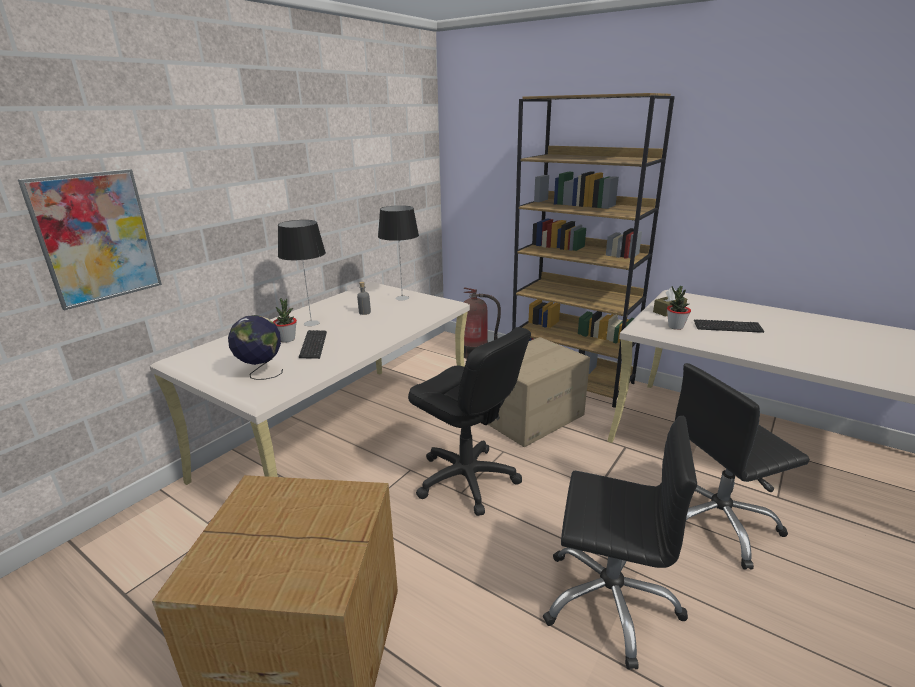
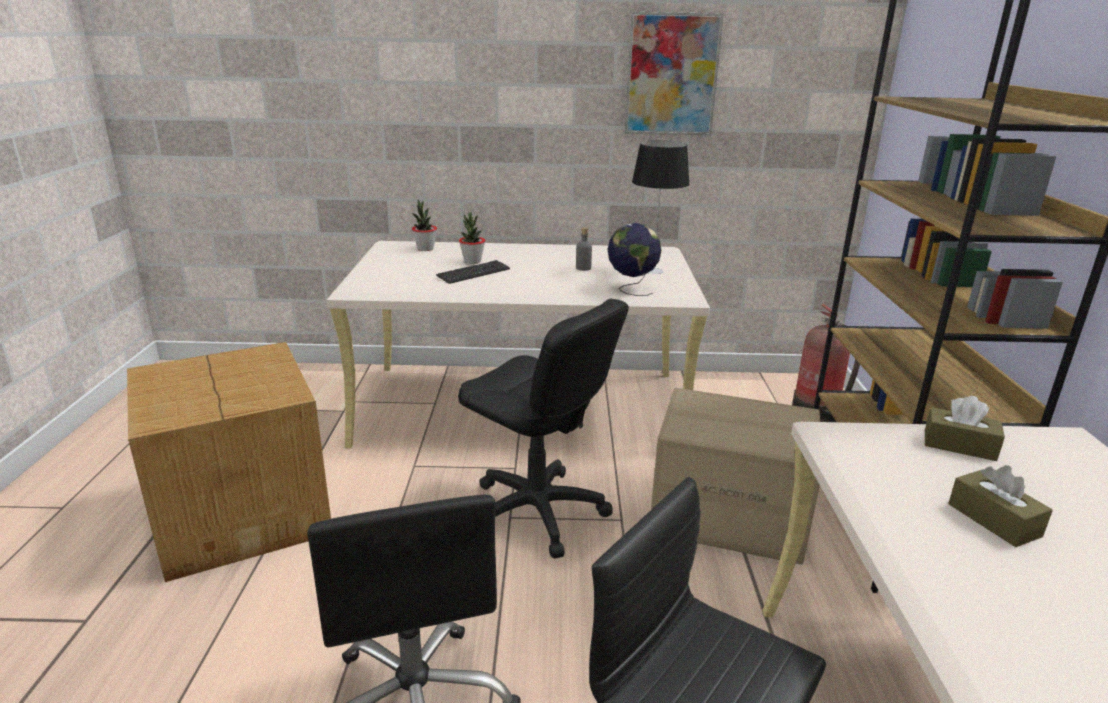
camera: 55 degrees right, 0 degrees up
picture [18,169,162,310] -> picture moved to [625,12,724,135]
globe [228,315,283,380] -> globe moved to [607,223,662,296]
table lamp [278,220,326,326] -> none
black office chair [408,327,531,516] -> black office chair turned 60 degrees counterclockwise [458,299,629,559]
potted plant [667,286,691,330] -> potted plant moved to [412,199,437,251]
keyboard [694,319,764,333] -> brown tissue box [948,465,1053,547]

